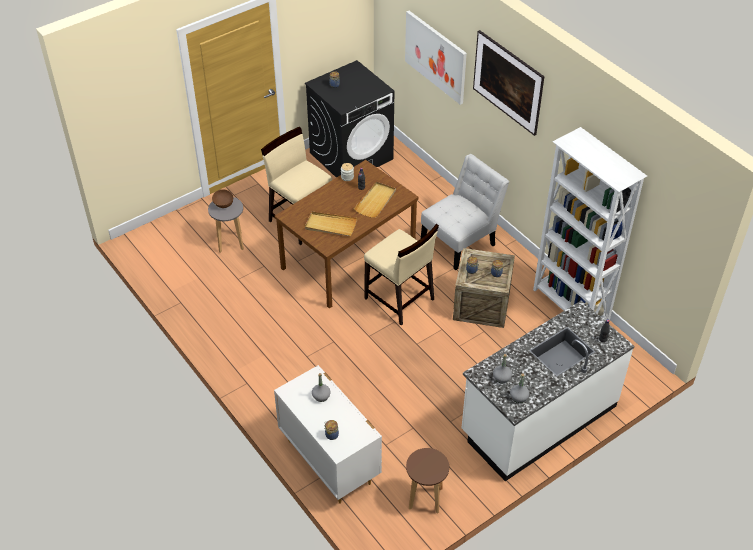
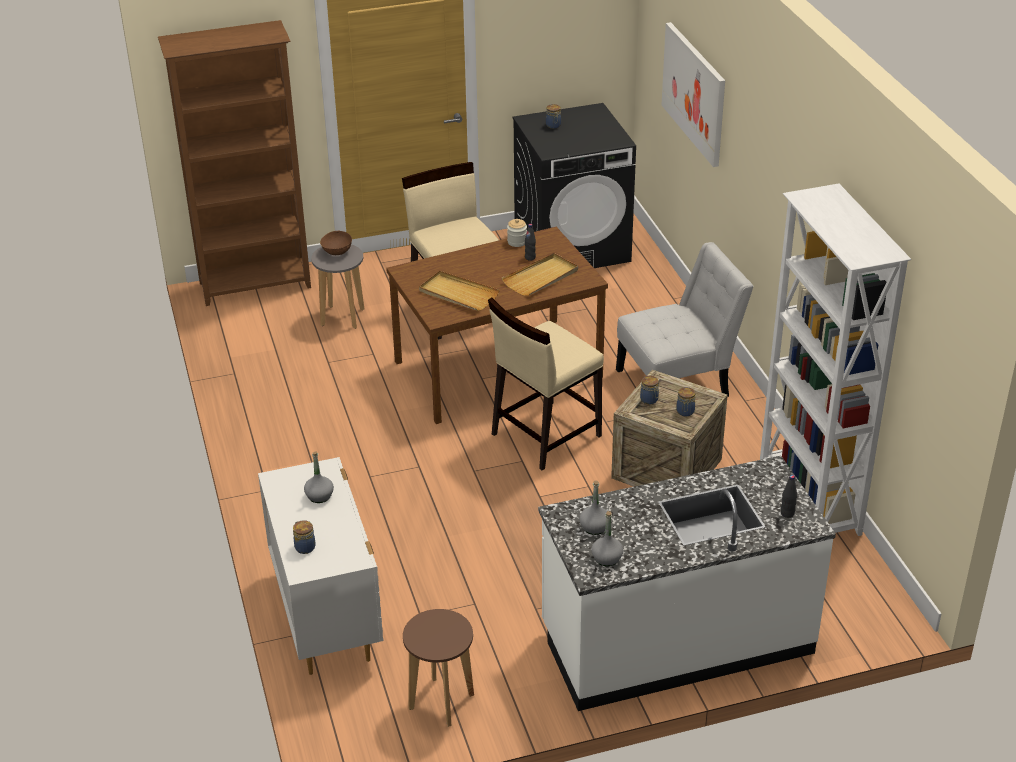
camera: 20 degrees right, 10 degrees down
beige chair [364,224,439,325] -> beige chair turned 75 degrees clockwise [488,297,604,470]
picture [473,30,545,136] -> none
none -> brown bookcase [158,20,311,306]

